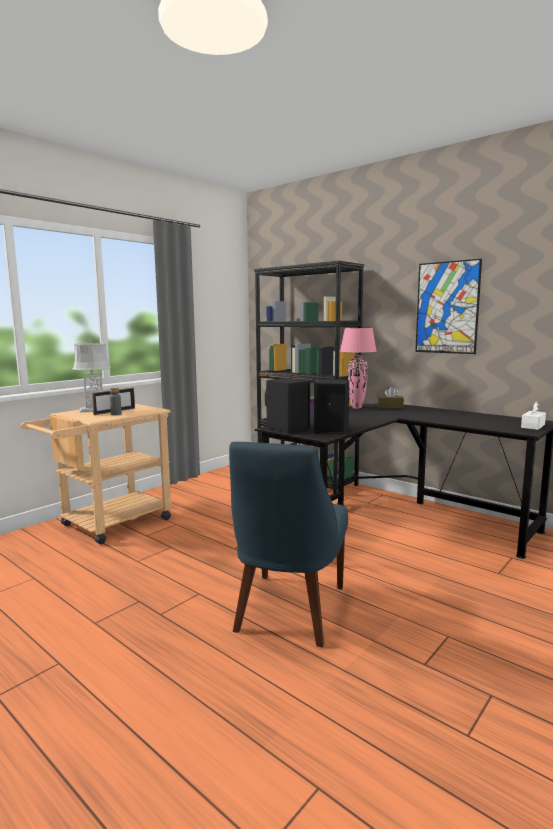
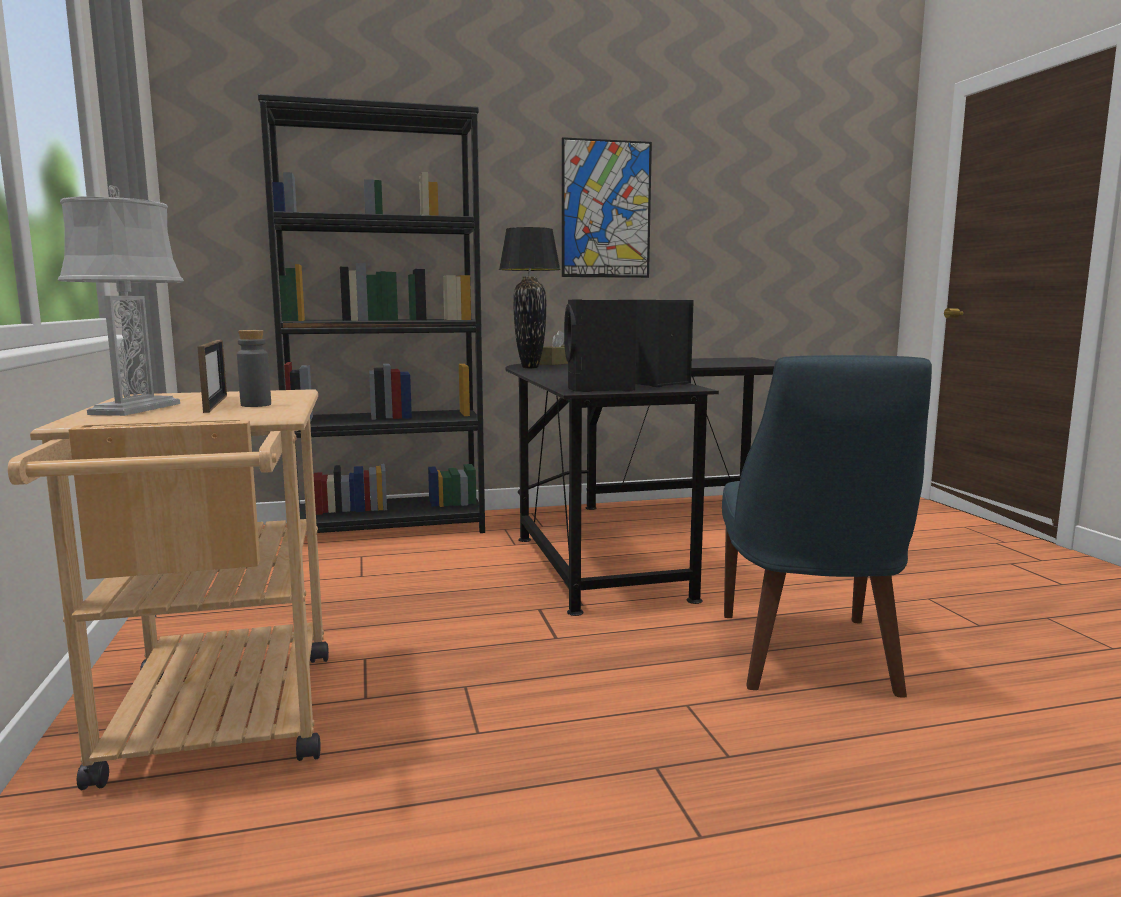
camera: 55 degrees left, 0 degrees up
blue chair [229,442,348,647] -> blue chair turned 45 degrees clockwise [722,355,932,697]
pink table lamp [340,328,377,409] -> black table lamp [499,227,561,368]
white tissue box [521,402,546,430] -> none

